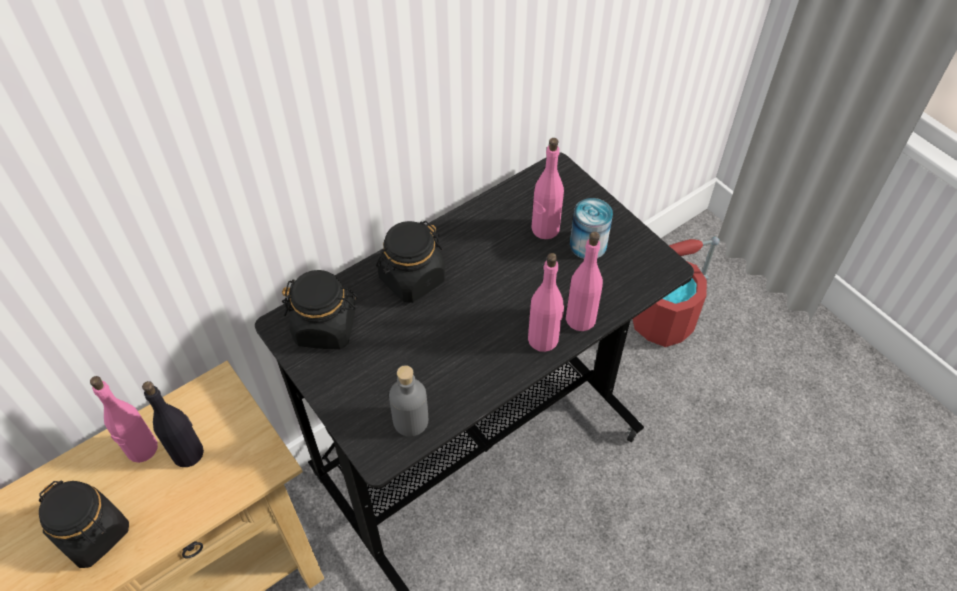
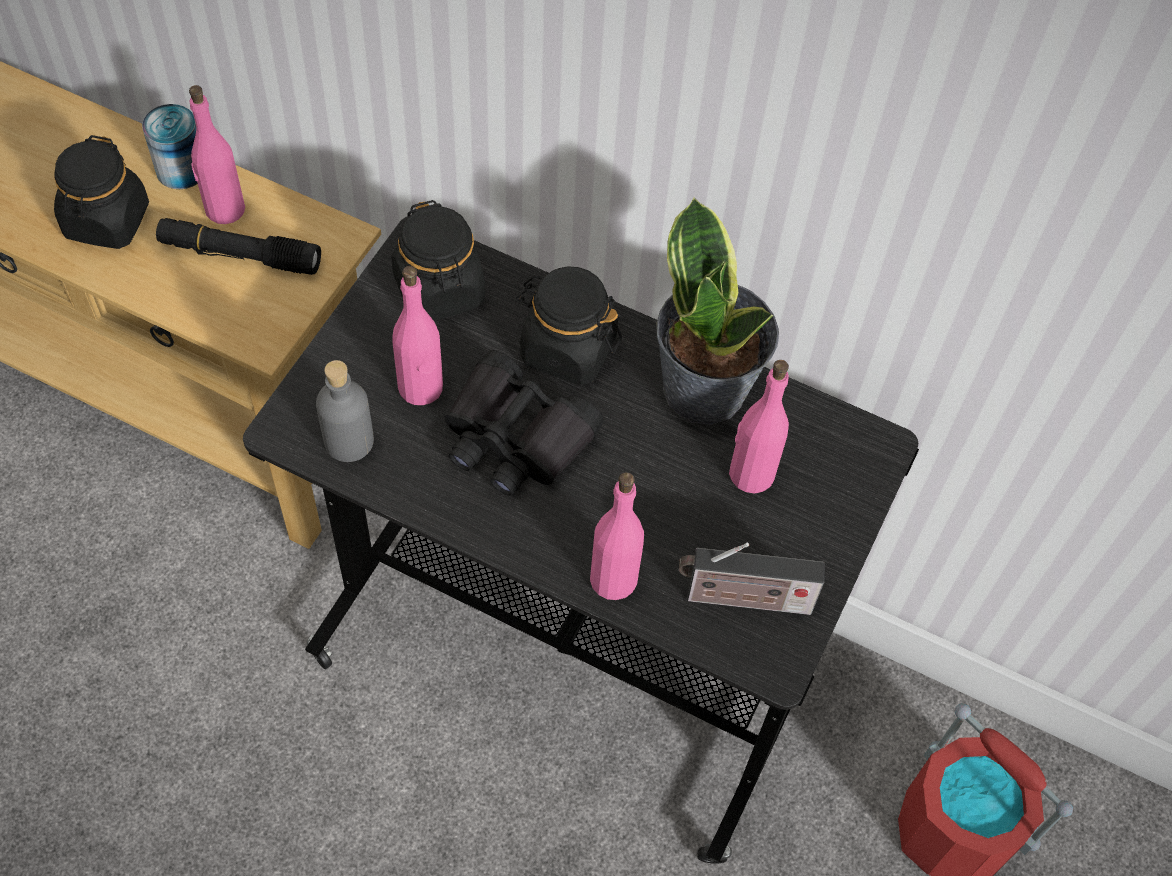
camera: 60 degrees right, 5 degrees up
black bottle [142,381,204,467] -> black flashlight [156,218,321,275]
pink bottle [528,253,564,352] -> pink bottle moved to [392,266,443,405]
can [570,198,613,259] -> can moved to [142,104,198,189]
none -> black binoculars [444,350,604,496]
none -> potted plant [657,196,779,425]
none -> radio [679,542,825,615]

